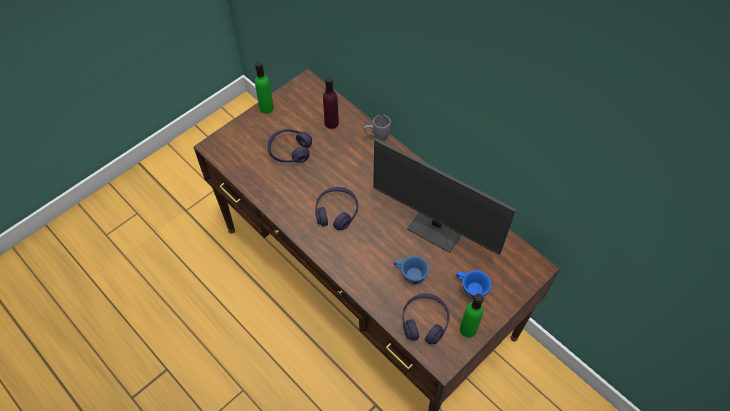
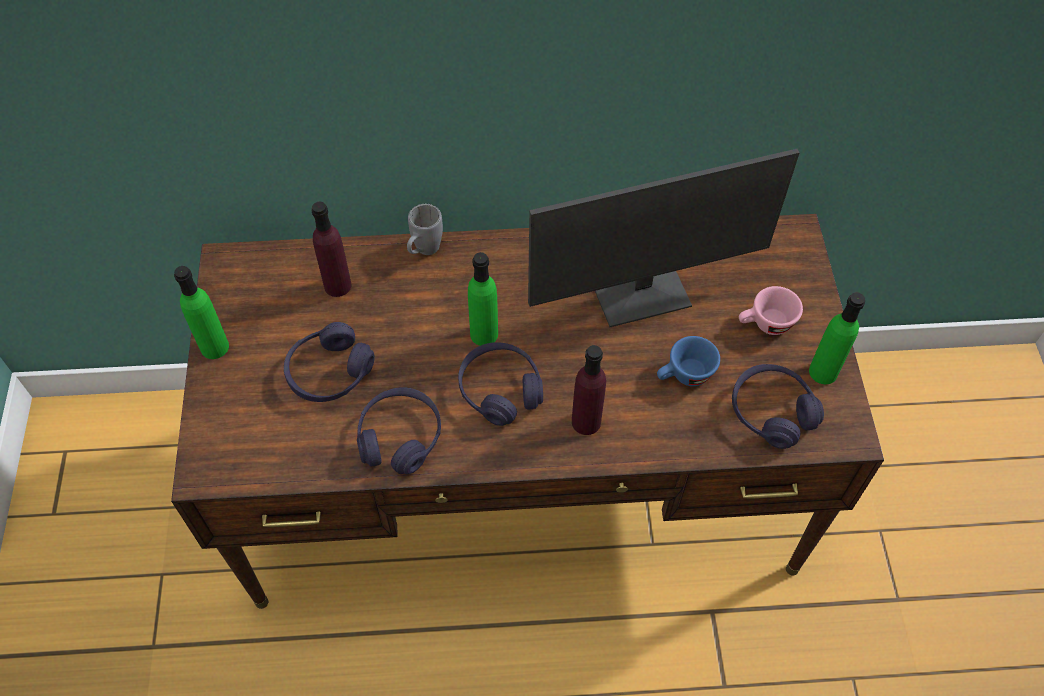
camera: 50 degrees left, 0 degrees up
blue cup [456,270,491,299] -> pink cup [739,286,803,335]
none -> purple headphones [357,387,441,474]
none -> green bottle [468,252,498,346]
none -> purple bottle [572,345,606,435]

